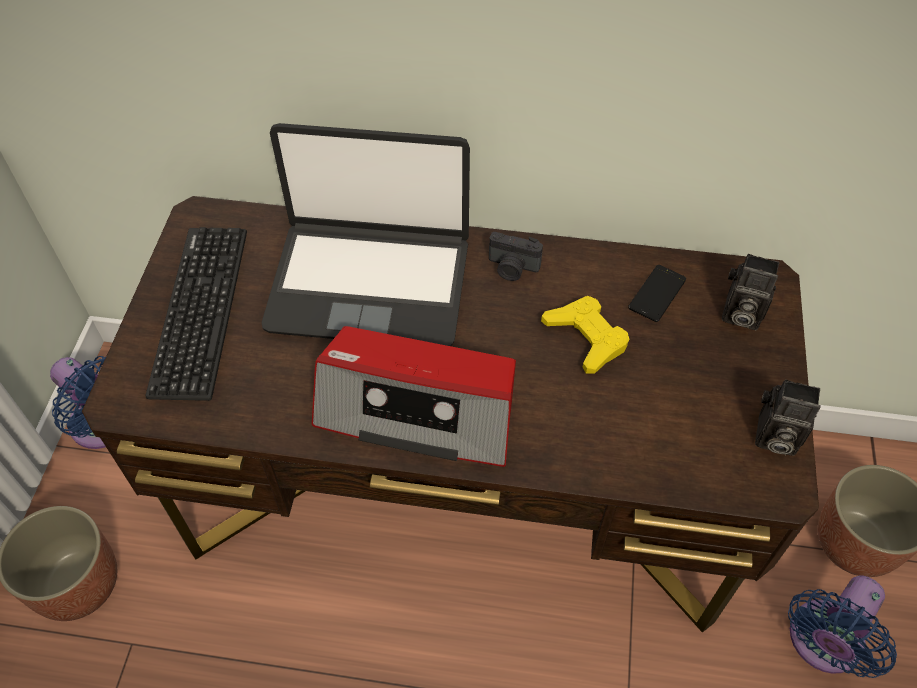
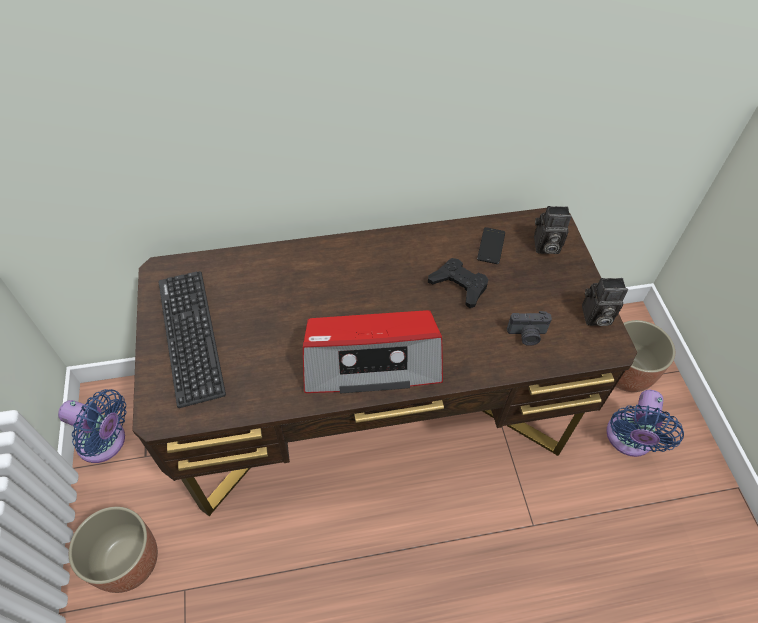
camera: 20 degrees left, 0 degrees up
laptop [261,123,470,346] -> none
camera [489,232,543,281] -> camera moved to [507,311,552,346]
yellow game controller [541,296,629,374] -> black game controller [428,258,488,308]

